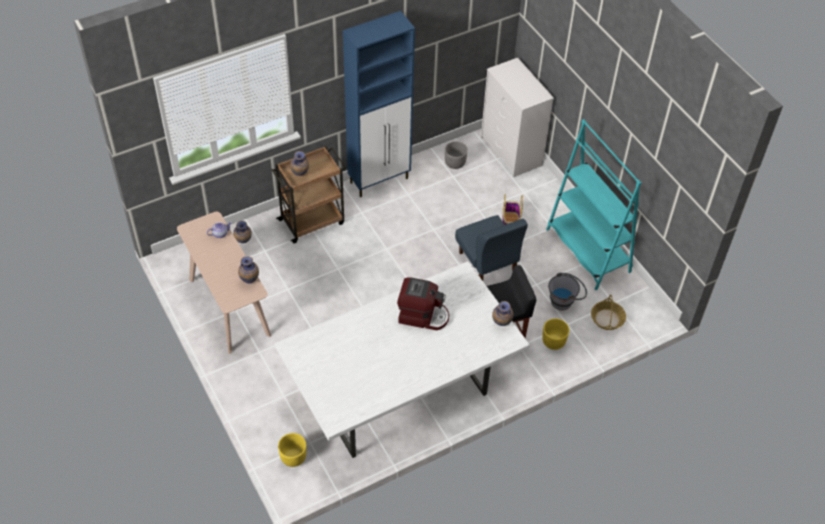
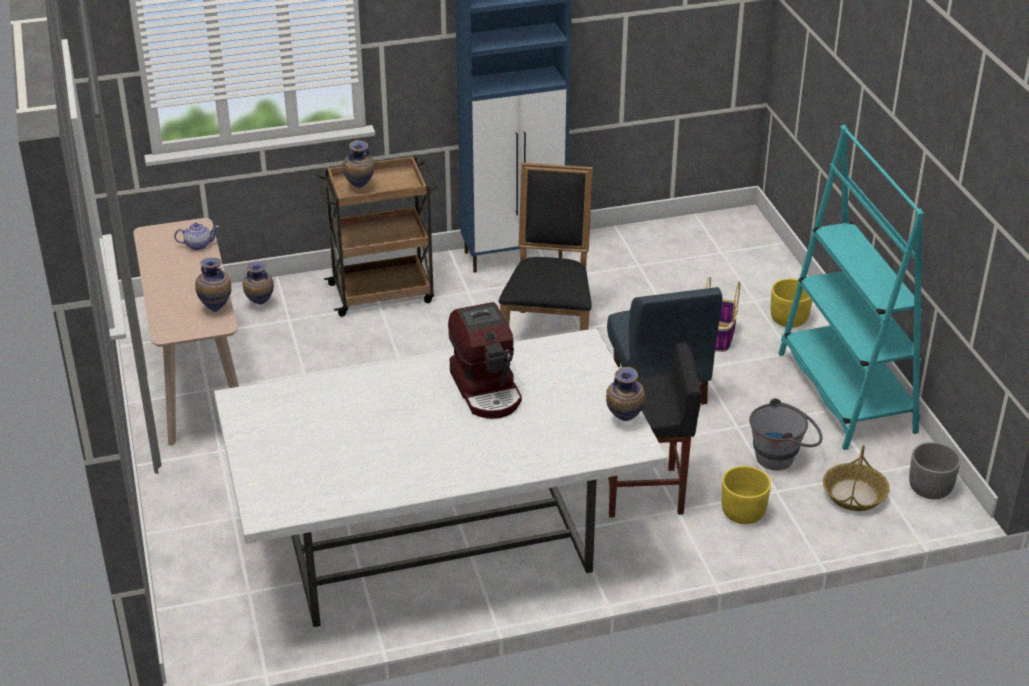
camera: 15 degrees right, 15 degrees down
yellow planter [278,433,307,467] -> yellow planter moved to [771,279,812,328]
coffee machine [397,277,449,330] -> coffee machine turned 45 degrees clockwise [448,302,522,419]
grey planter [445,141,468,169] -> grey planter moved to [909,442,961,499]
white dresser [481,58,554,177] -> none
none -> black chair [499,162,593,331]

